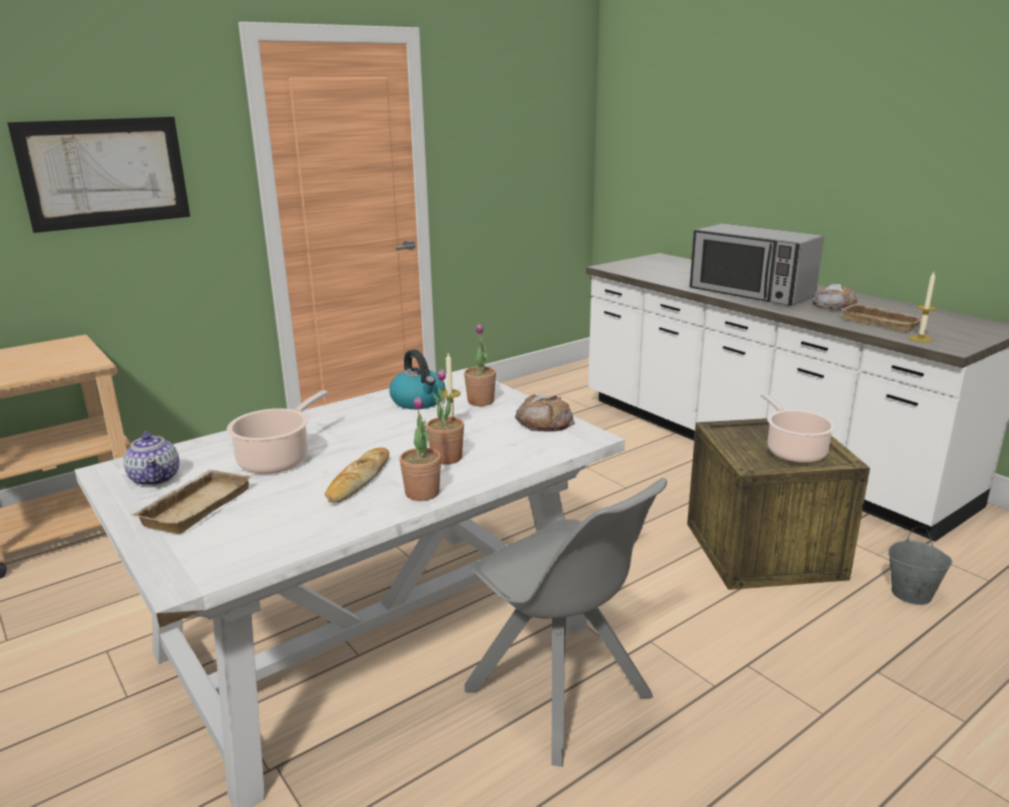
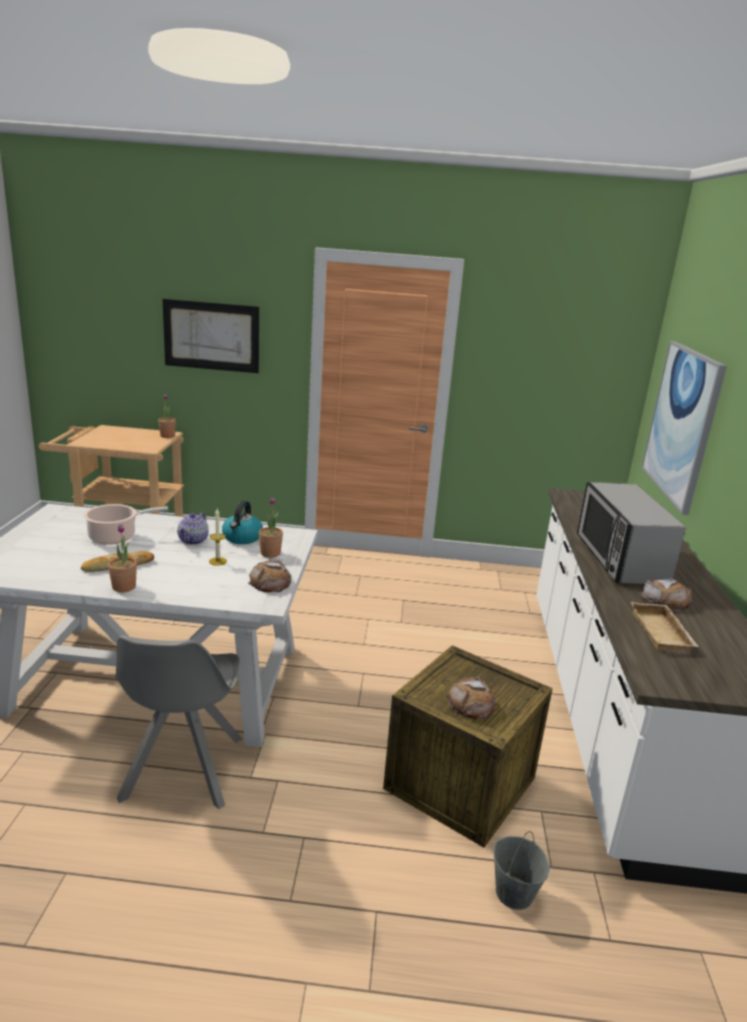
camera: 40 degrees right, 0 degrees up
teapot [123,431,180,486] -> teapot moved to [177,512,209,545]
beige tray [131,470,252,534] -> none
potted plant [426,369,464,465] -> potted plant moved to [158,394,176,438]
cooking pot [761,393,836,463] -> bread [448,677,496,719]
candle [909,272,937,342] -> none
none -> picture [642,341,727,515]

